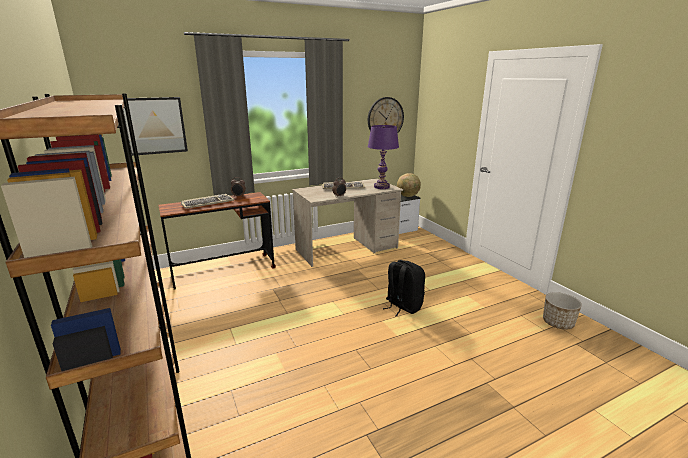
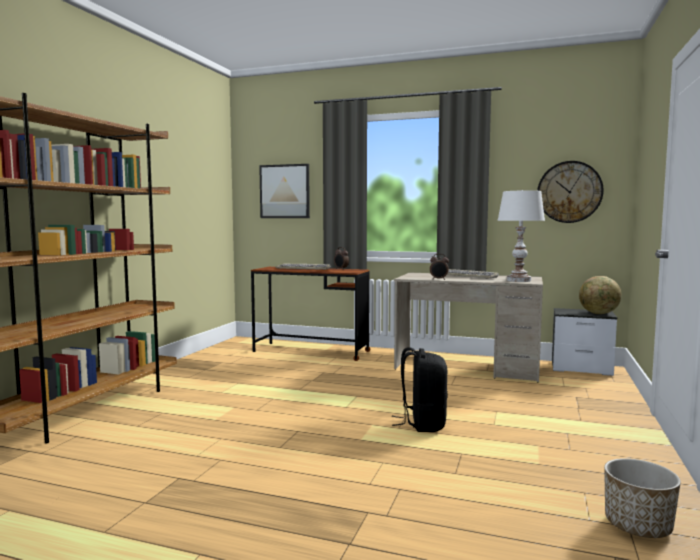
camera: 45 degrees right, 15 degrees down
purple table lamp [368,125,399,189] -> white table lamp [497,190,545,282]

